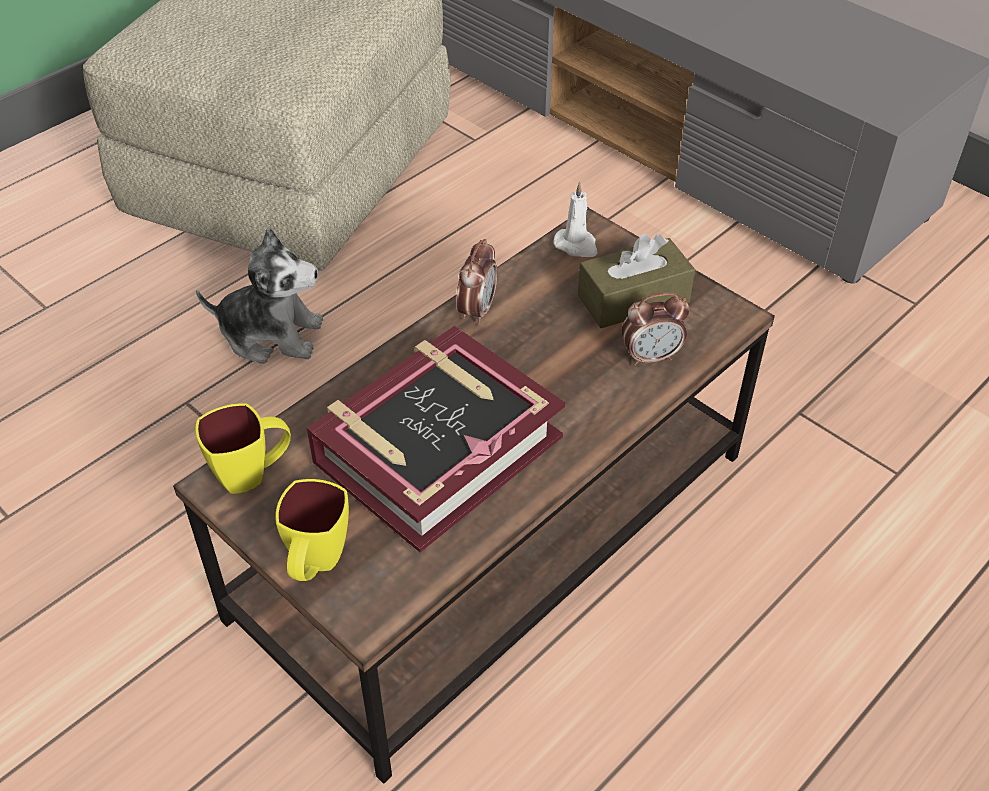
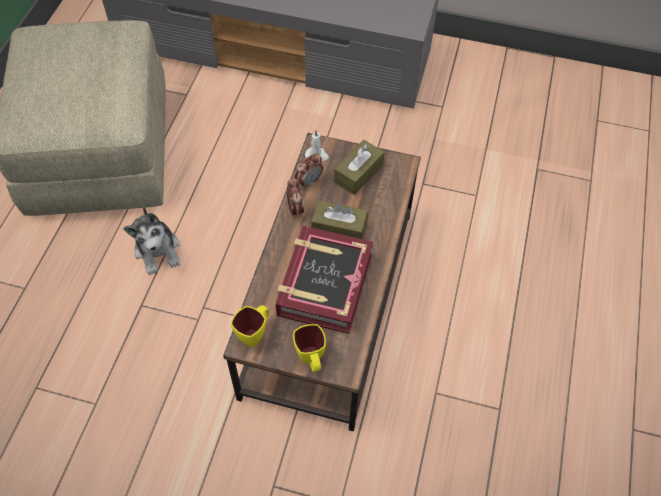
camera: 30 degrees left, 10 degrees up
plush toy [196,228,323,364] -> plush toy turned 90 degrees clockwise [123,206,180,275]
alarm clock [621,293,689,366] -> alarm clock moved to [295,153,323,189]
none -> brown tissue box [311,200,368,239]

